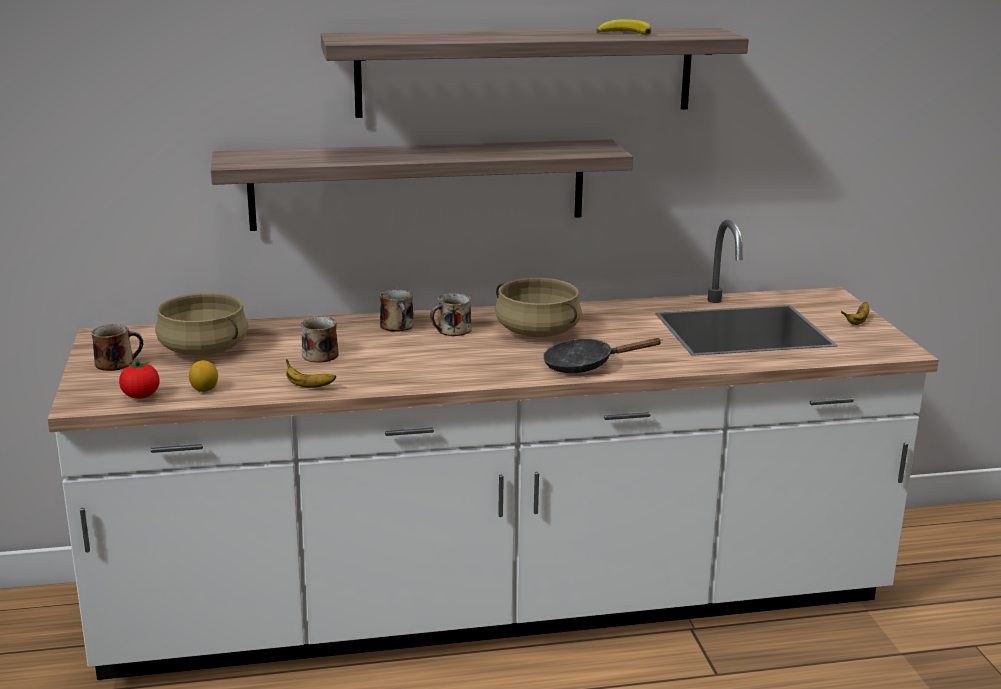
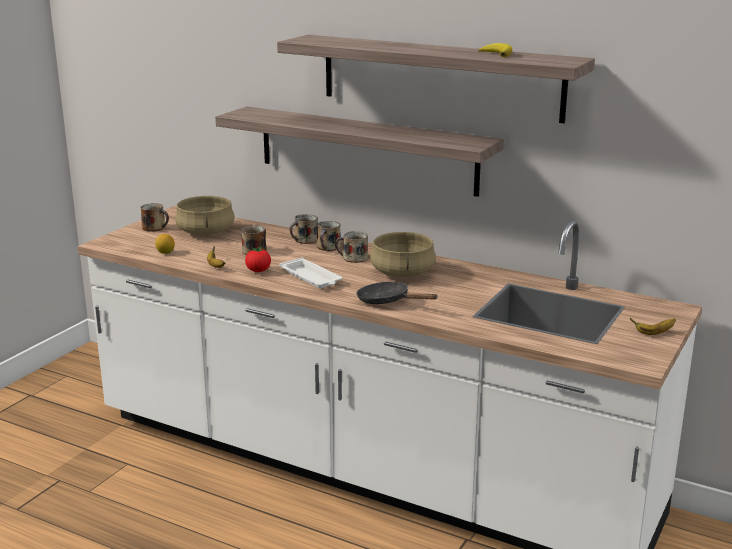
camera: 40 degrees right, 0 degrees up
tomato [119,359,160,399] -> tomato moved to [245,247,271,272]
none -> white tray [279,257,342,288]
none -> mug [289,214,318,244]

